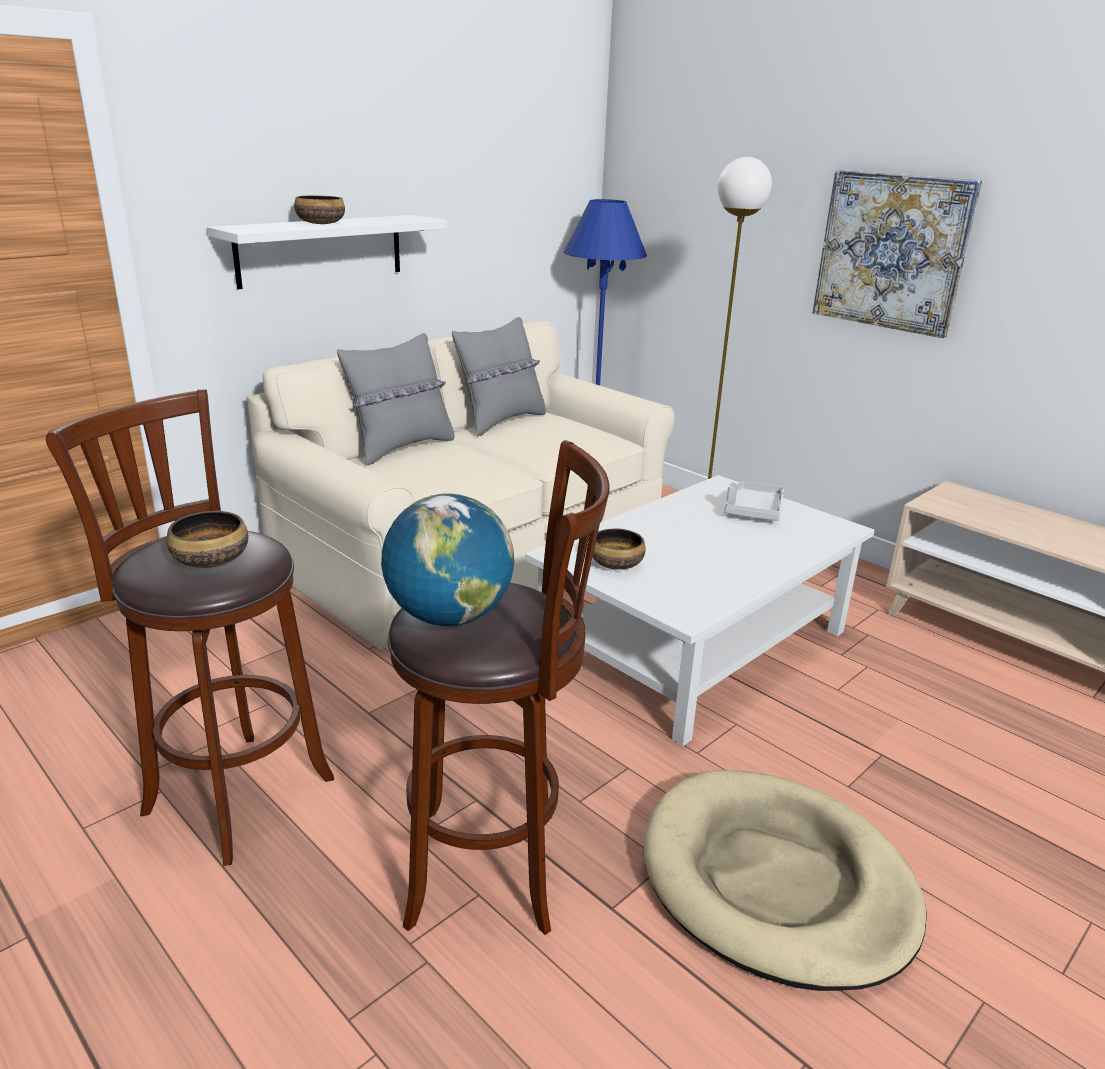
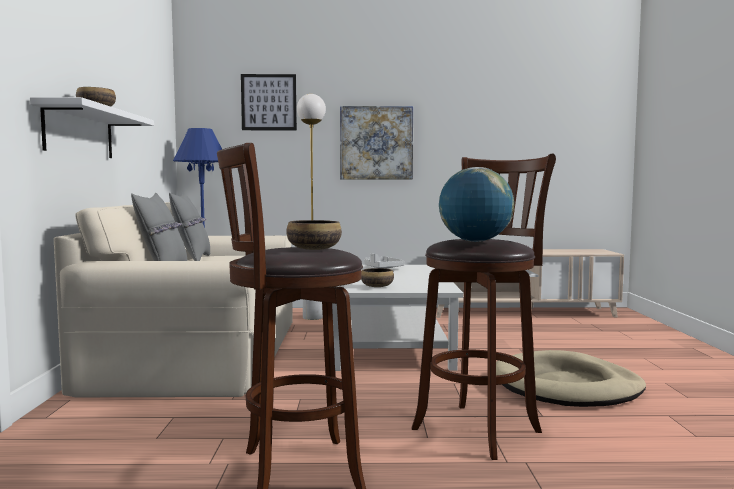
camera: 45 degrees left, 20 degrees down
none -> picture [241,74,297,130]

